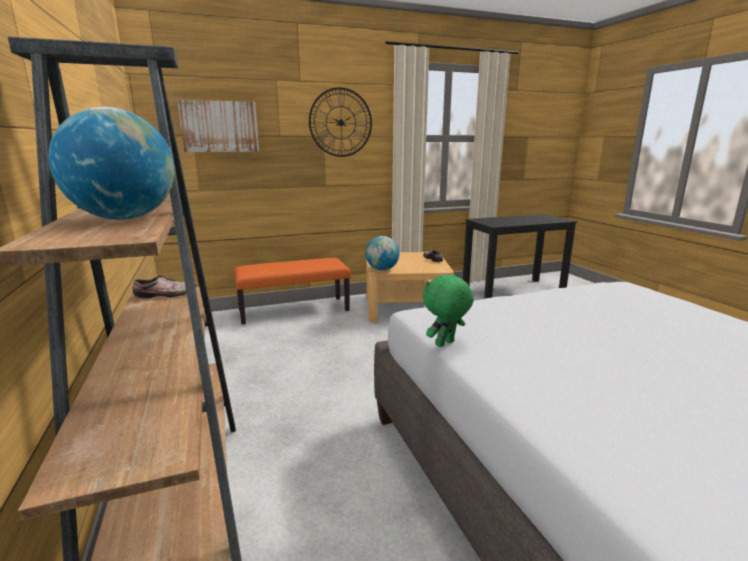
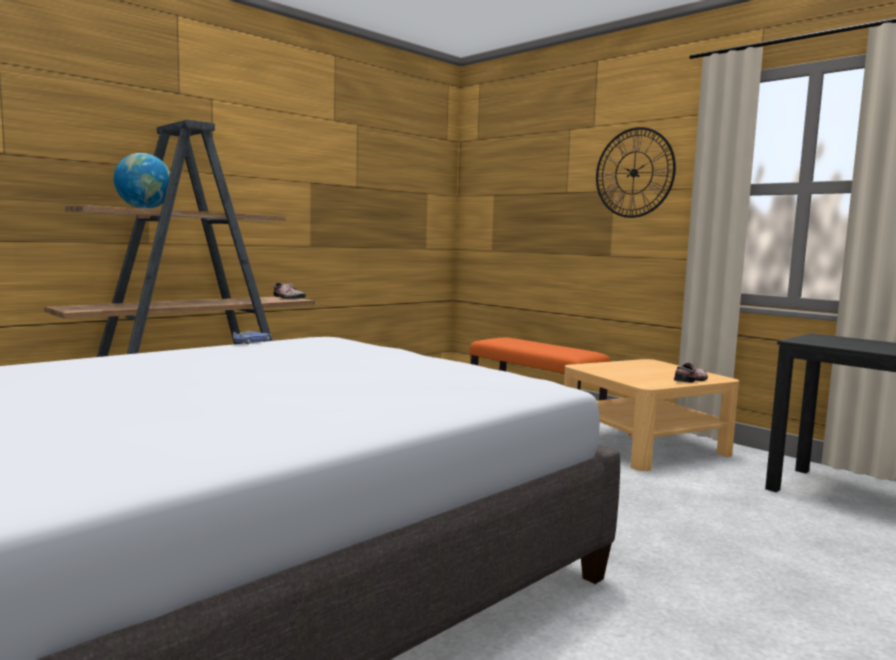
camera: 65 degrees right, 10 degrees down
picture [177,100,259,152] -> none
globe [365,236,400,271] -> none
green plush toy [423,274,474,347] -> toy car [233,331,273,344]

